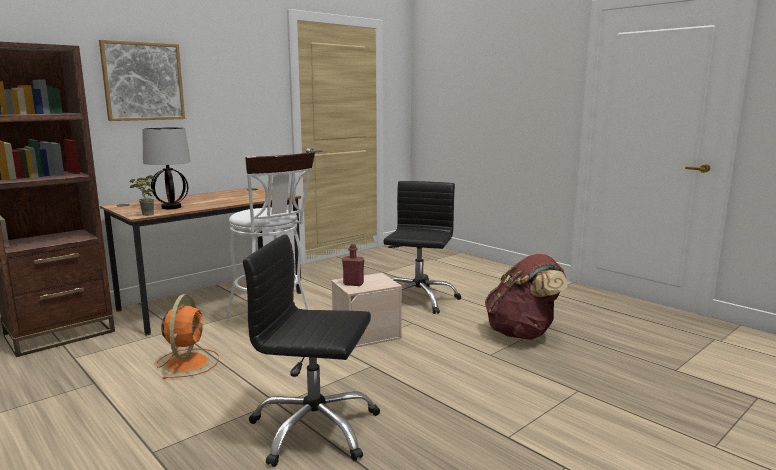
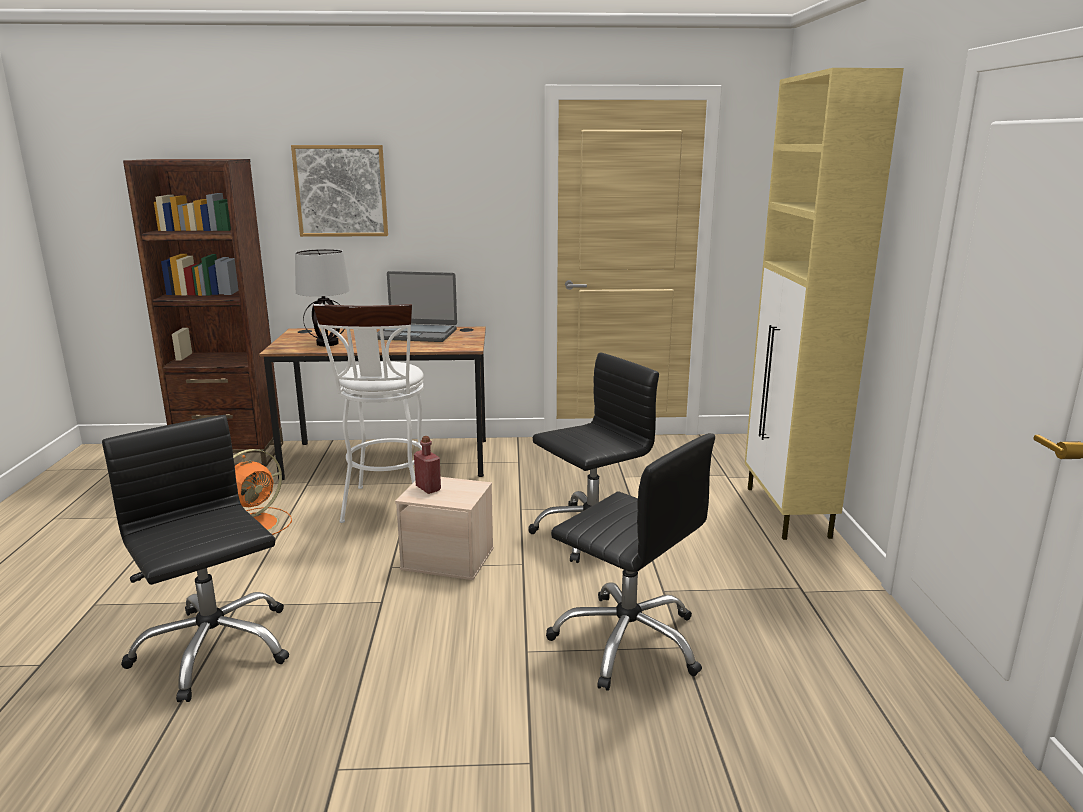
camera: 40 degrees right, 5 degrees up
potted plant [129,175,154,216] -> none
brown backpack [485,254,567,340] -> black office chair [546,433,715,691]
none -> laptop [377,271,457,342]
none -> beige cabinet [745,68,904,540]

